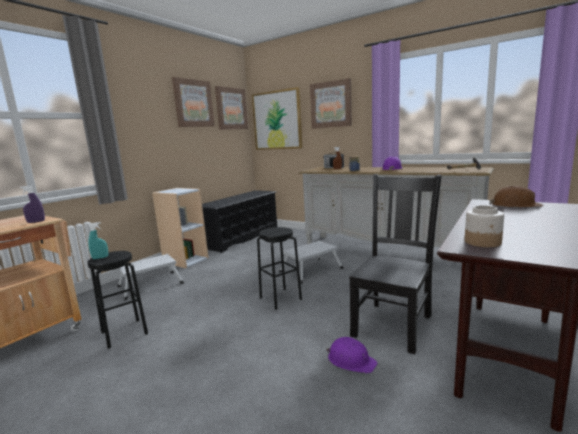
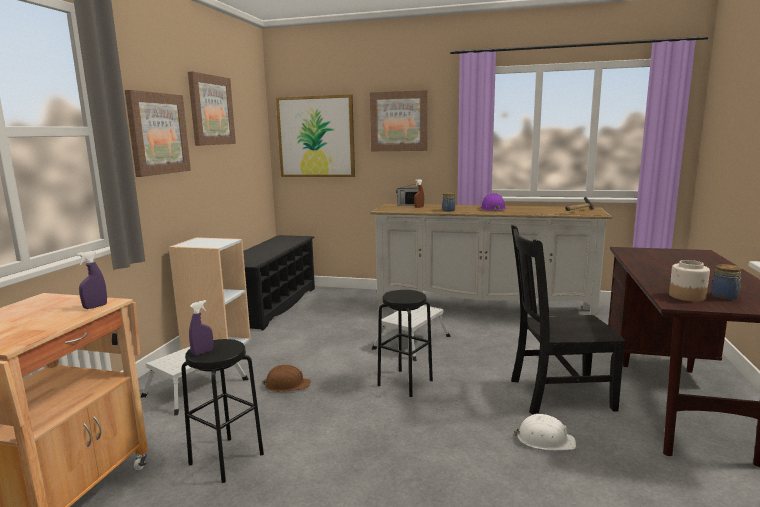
camera: 20 degrees left, 0 degrees up
turquoise spray bottle [88,222,108,259] -> purple spray bottle [189,300,213,356]
picture [215,86,248,130] -> picture moved to [125,90,191,177]
purple hard hat [326,337,377,373] -> white hard hat [514,414,576,450]
black chair [349,174,442,354] -> black chair turned 105 degrees counterclockwise [511,225,626,414]
brown hard hat [489,186,543,207] -> brown hard hat moved to [262,365,311,392]
none -> jar [711,264,742,299]

